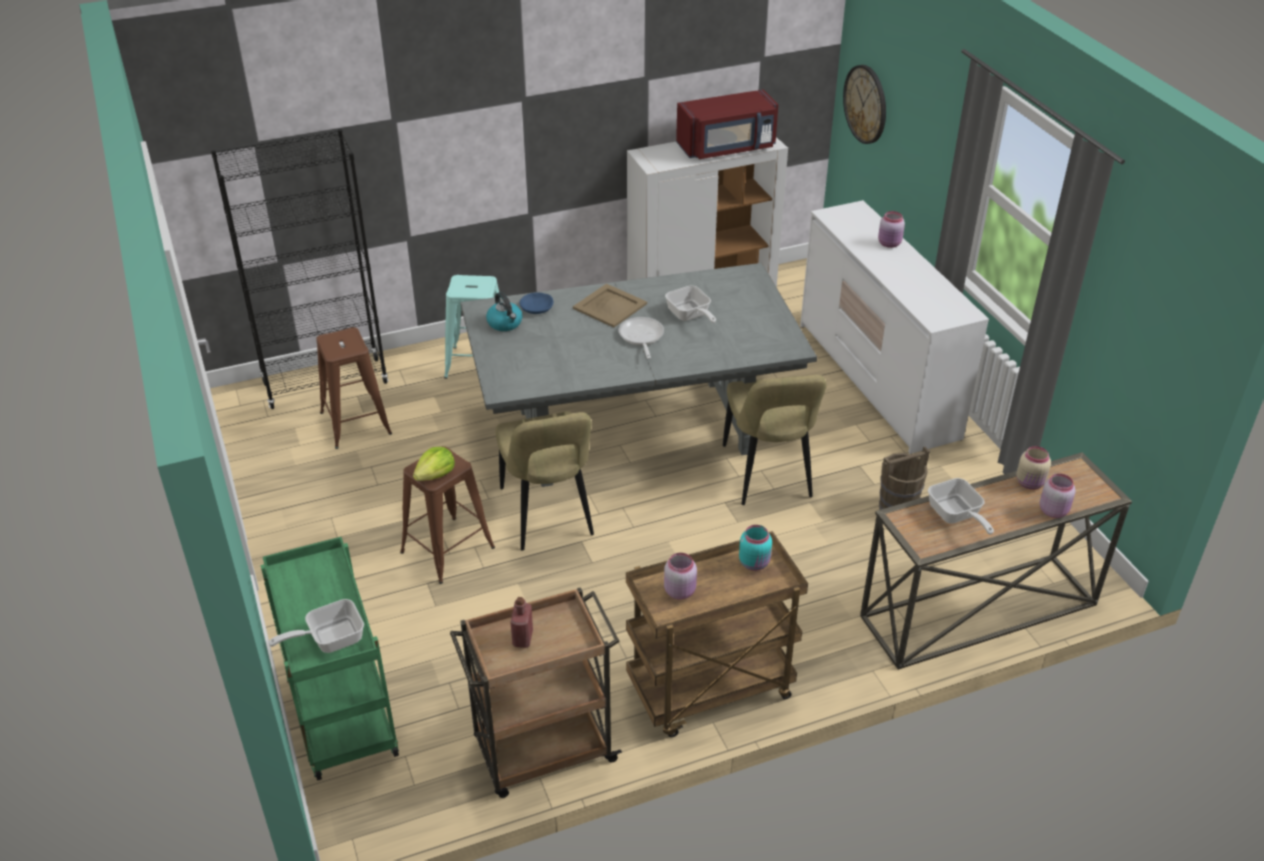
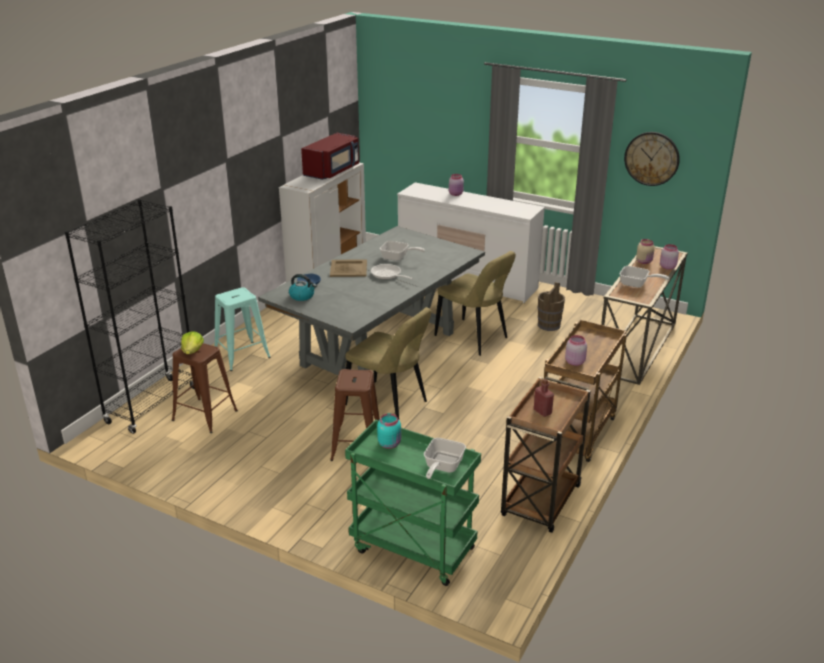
camera: 40 degrees left, 10 degrees down
lettuce [413,447,455,481] -> lettuce moved to [181,331,204,354]
turquoise jar [739,525,772,571] -> turquoise jar moved to [377,413,401,449]
wall clock [843,65,886,144] -> wall clock moved to [624,132,680,186]

